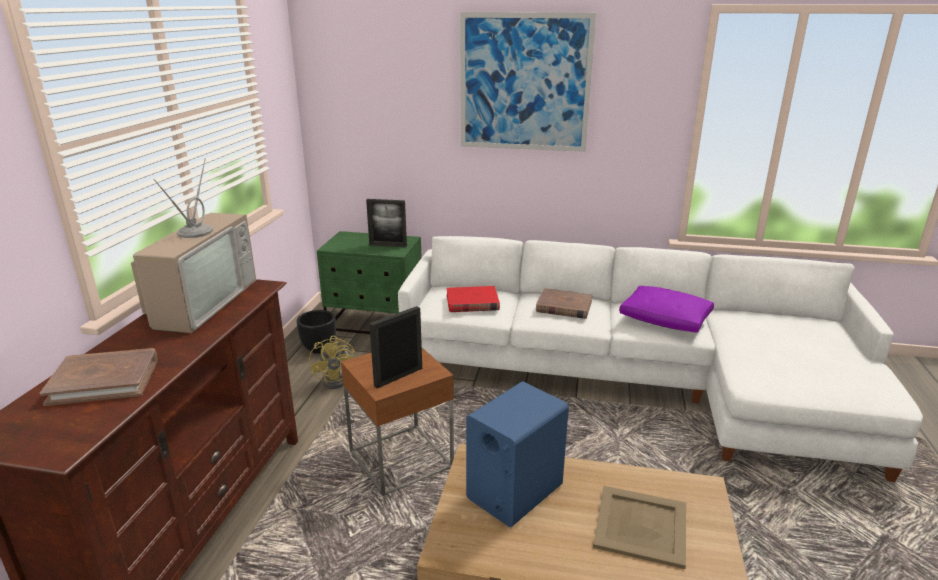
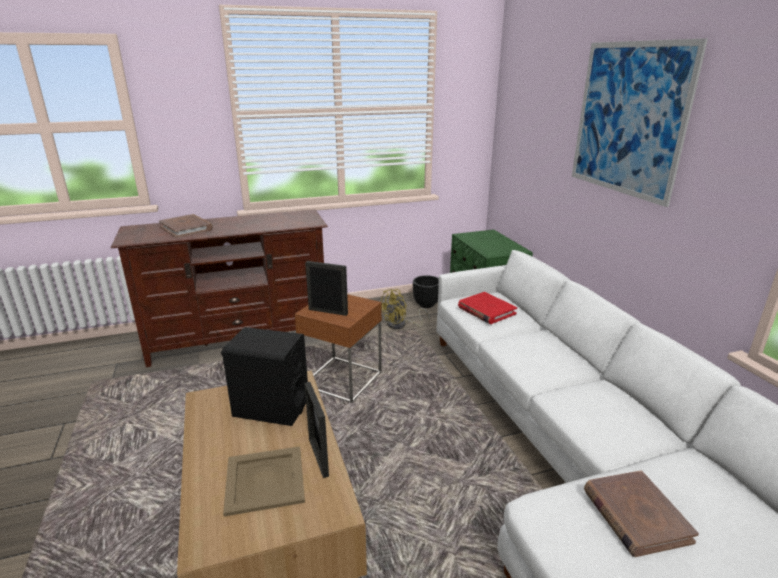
camera: 60 degrees right, 0 degrees up
television [131,159,256,333] -> none
picture frame [366,199,407,247] -> picture frame moved to [304,382,329,478]
blue speaker [466,381,569,527] -> black speaker [221,327,308,426]
brown book [536,288,593,319] -> brown book moved to [584,471,699,557]
purple pillow [619,286,714,333] -> none

